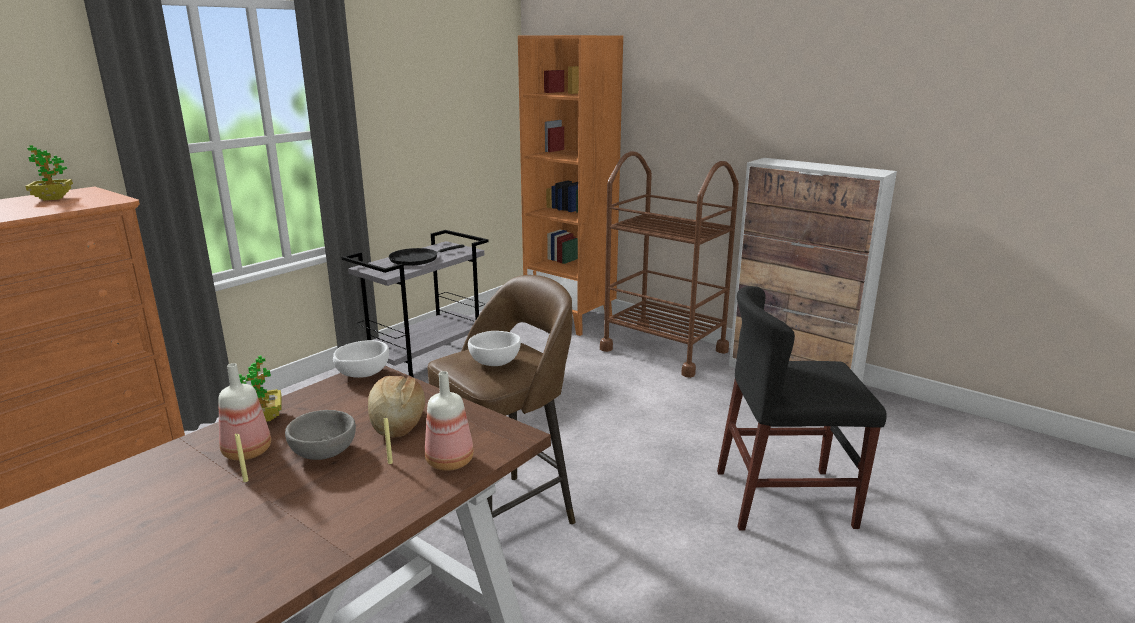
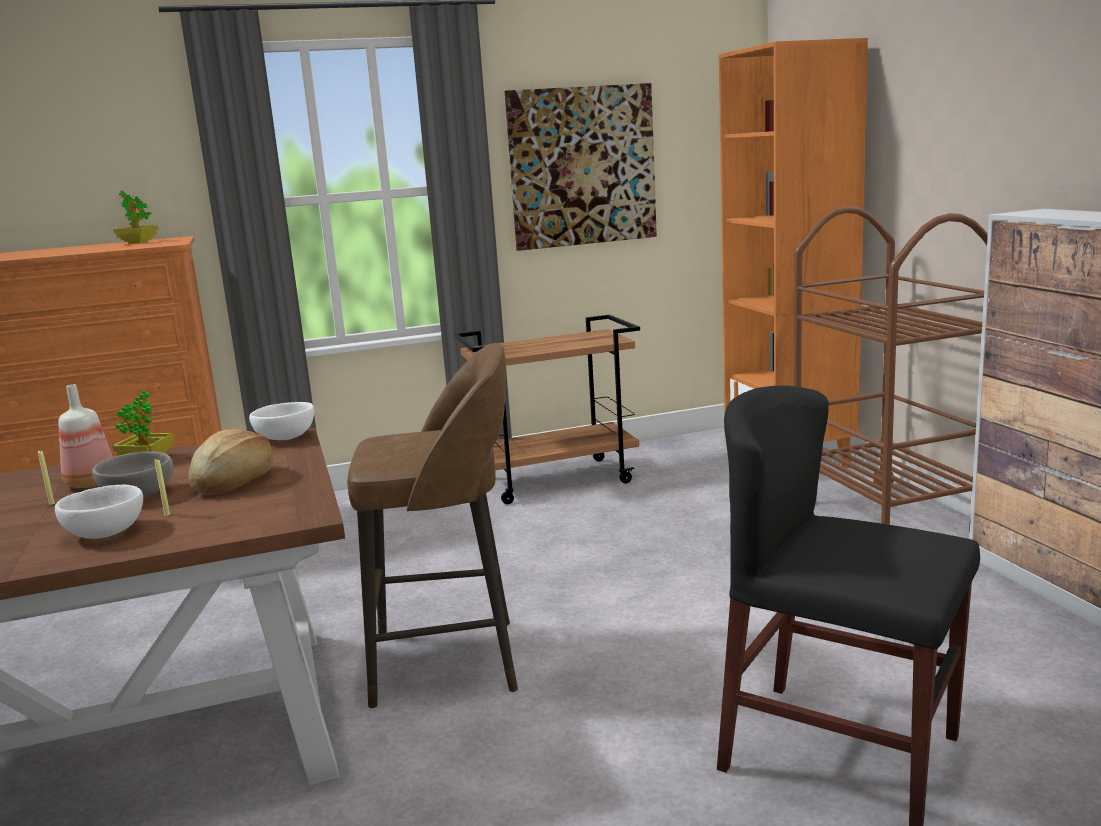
camera: 35 degrees right, 5 degrees down
grey cart [342,230,489,377] -> brown cart [454,315,640,504]
black frying pan [389,244,464,266] -> none
bottle [425,371,474,471] -> none
white bowl [468,331,521,366] -> white bowl moved to [55,485,143,539]
none -> picture [505,83,657,251]

